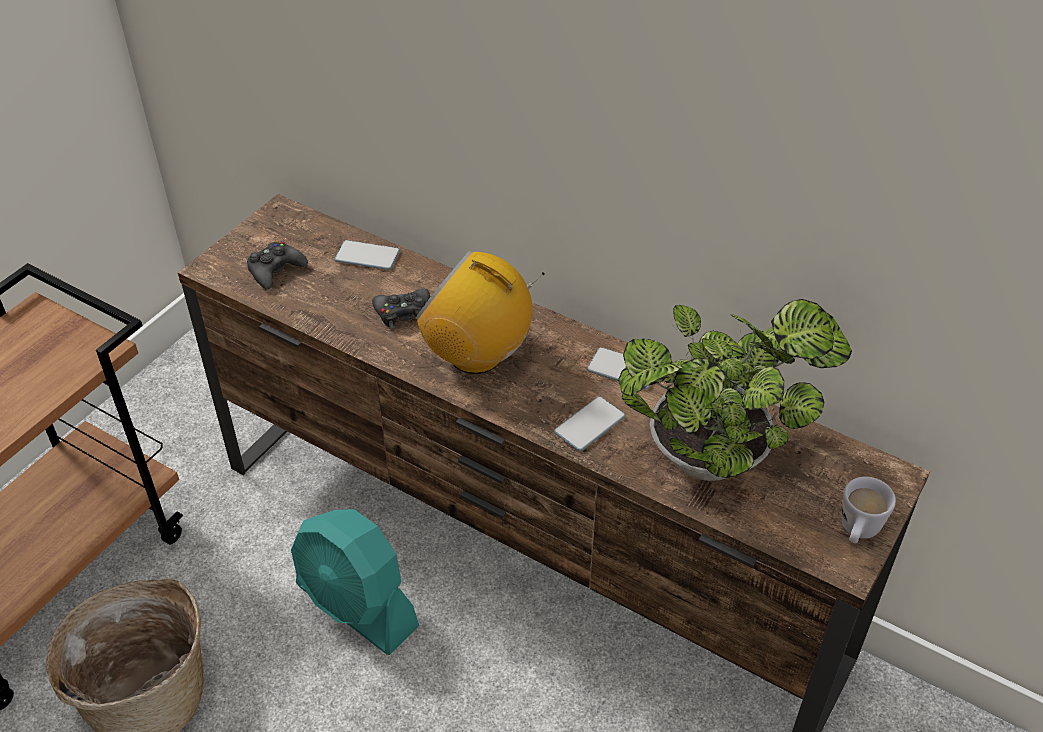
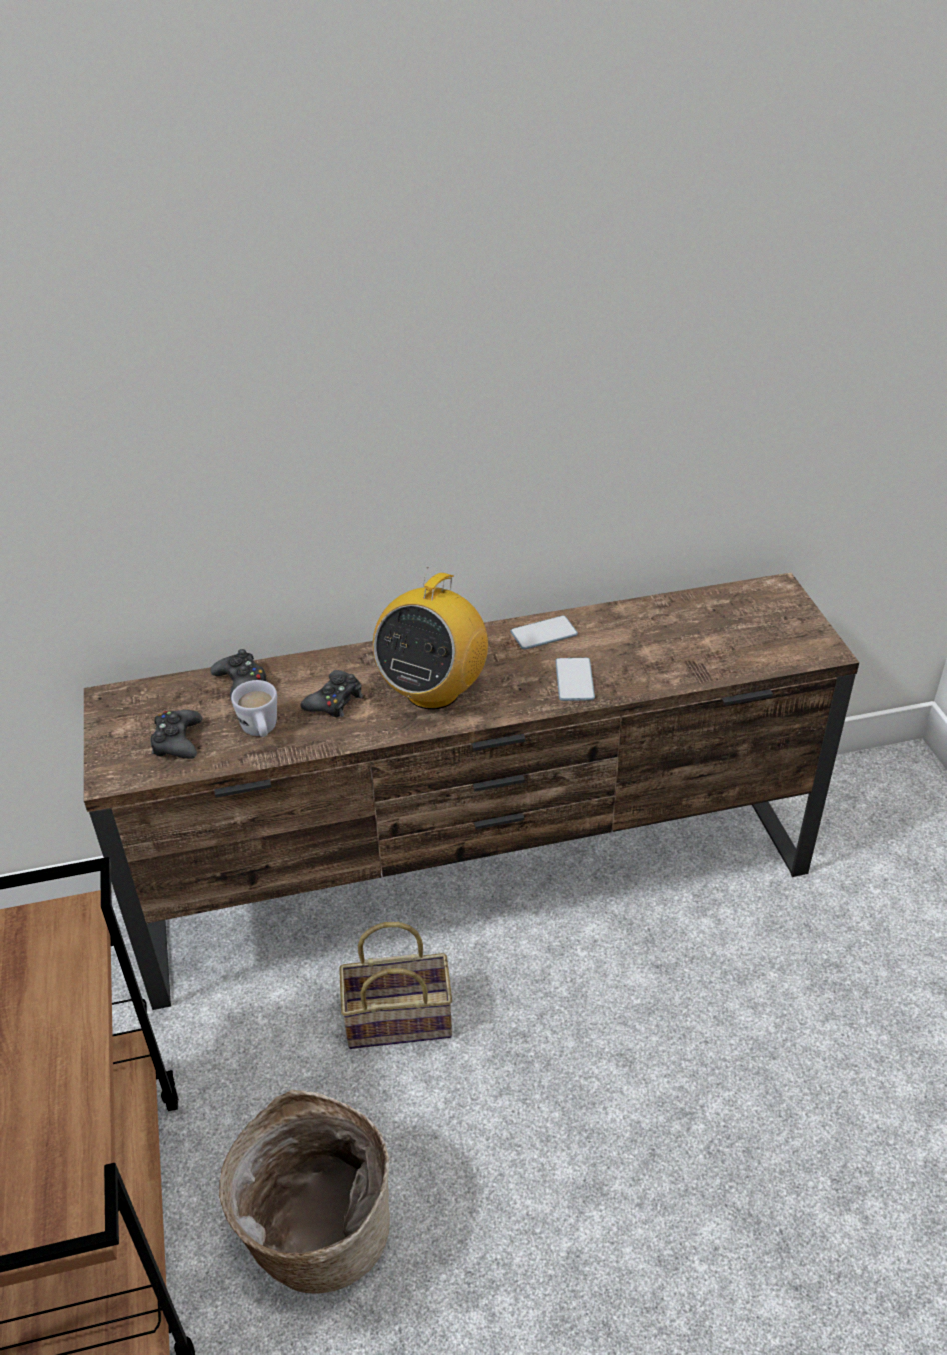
camera: 45 degrees left, 5 degrees down
turquoise fan [291,509,419,655] -> basket [339,922,452,1049]
phone [335,240,400,270] -> black game controller [211,649,268,699]
radio [416,251,545,374] -> radio turned 45 degrees counterclockwise [373,567,488,710]
potted plant [618,299,852,481] -> none
white mug [841,477,896,543] -> white mug moved to [231,680,277,737]

